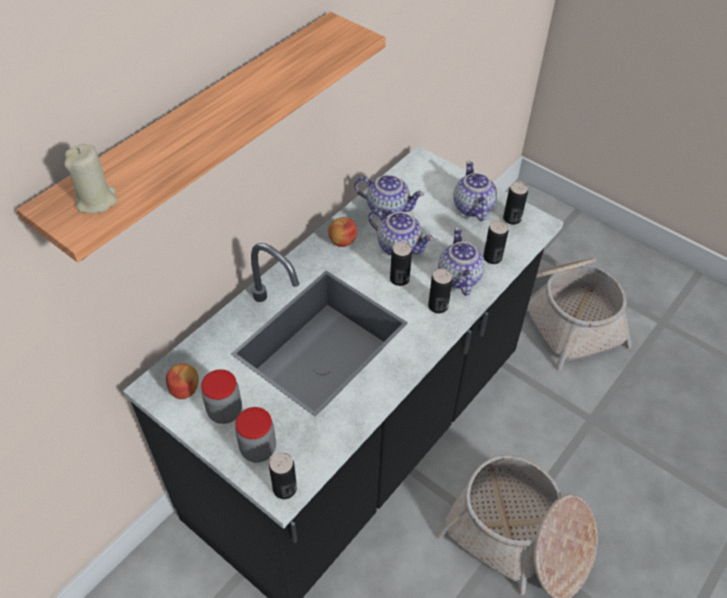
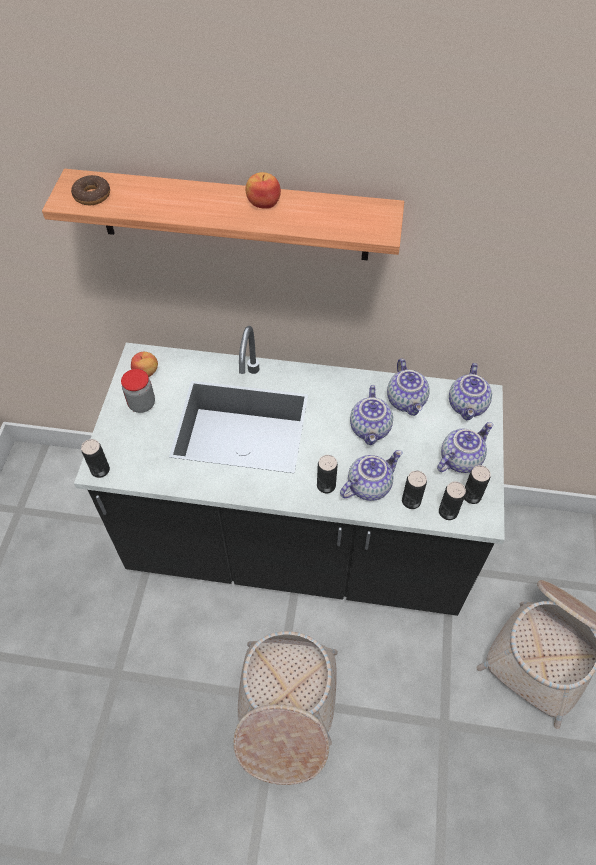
camera: 60 degrees right, 5 degrees up
beige candle [64,144,118,214] -> donut [71,175,110,205]
jar [235,407,276,463] -> none
apple [328,217,357,247] -> apple moved to [246,172,281,209]
can [390,242,412,286] -> can moved to [439,482,466,520]
none -> teapot [449,363,492,421]

